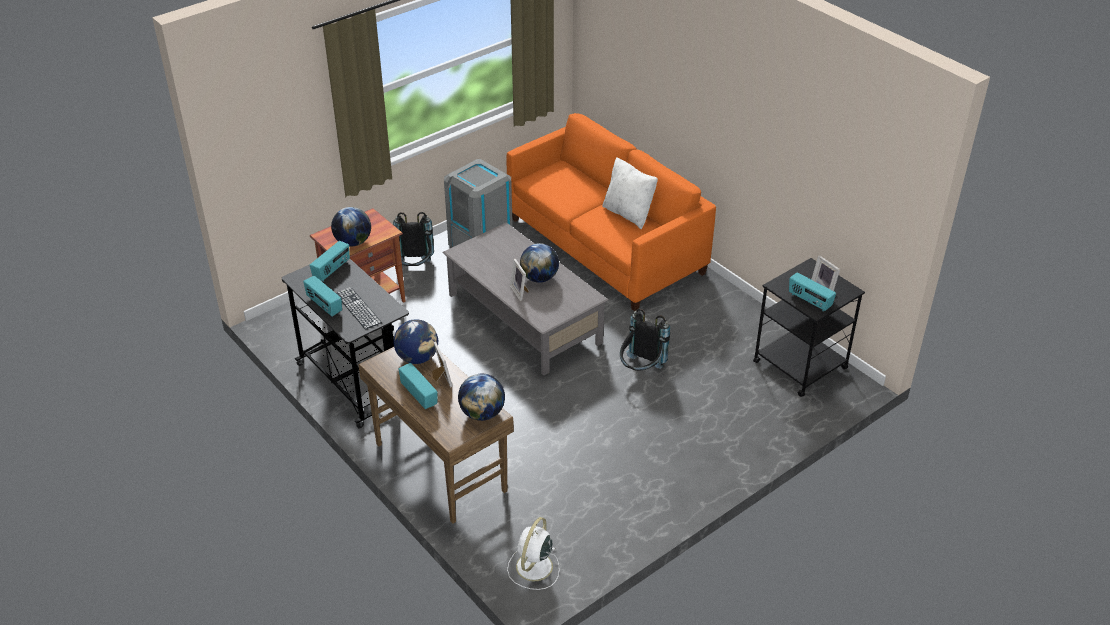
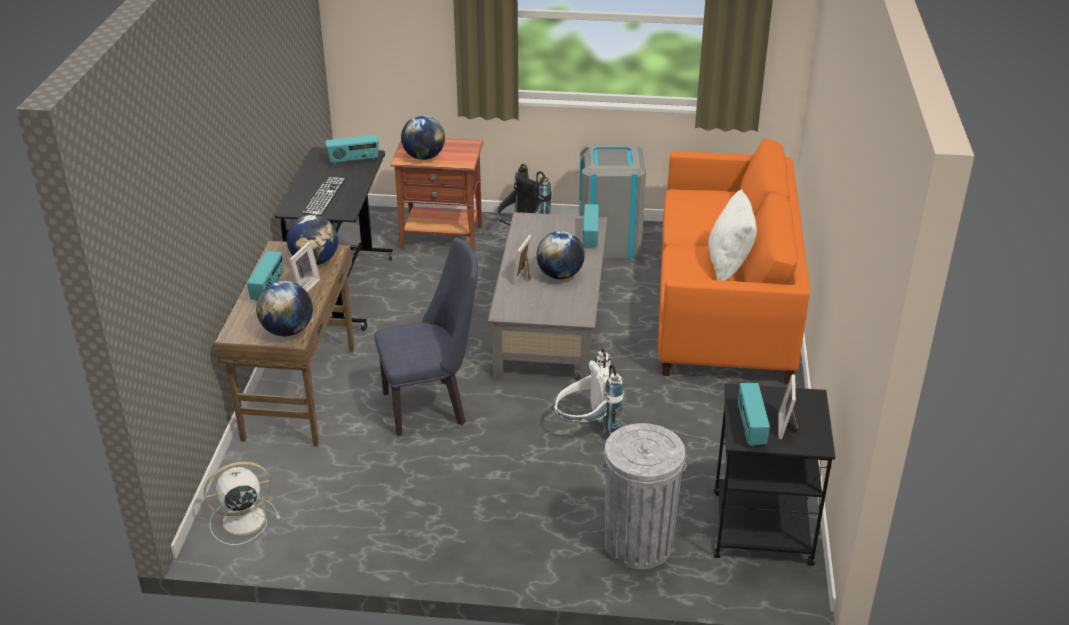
camera: 45 degrees right, 5 degrees down
radio [303,276,342,317] -> radio moved to [582,204,599,247]
black backpack [620,308,670,371] -> white backpack [554,348,624,438]
none -> blue chair [374,238,478,436]
none -> grey trash can [602,423,687,569]

